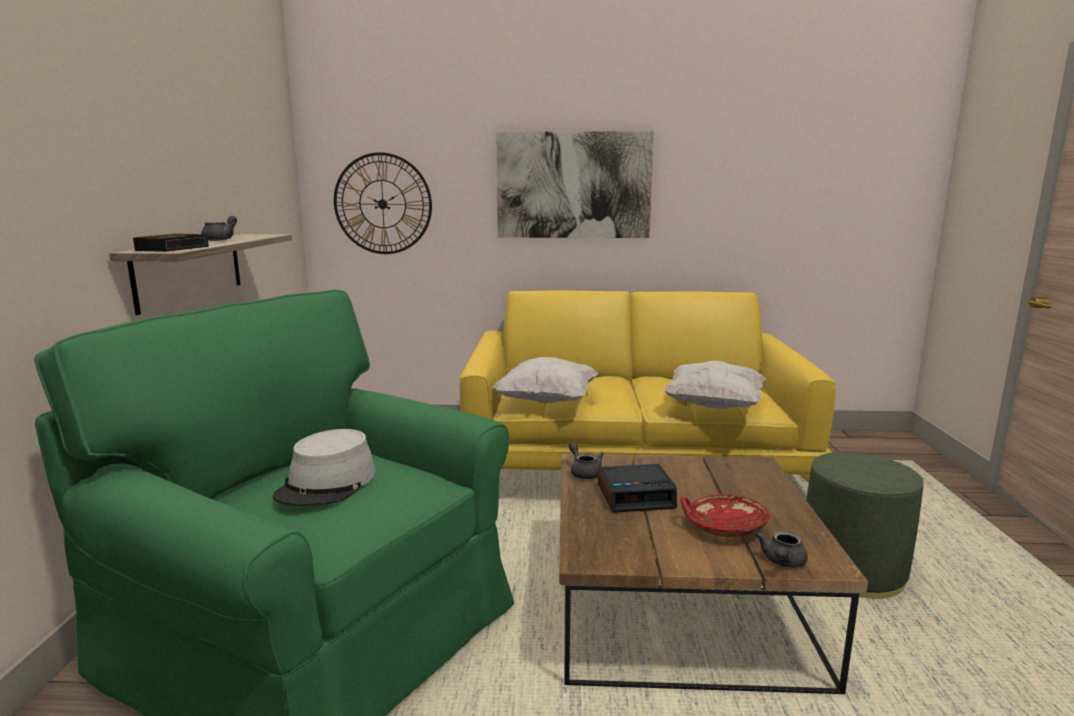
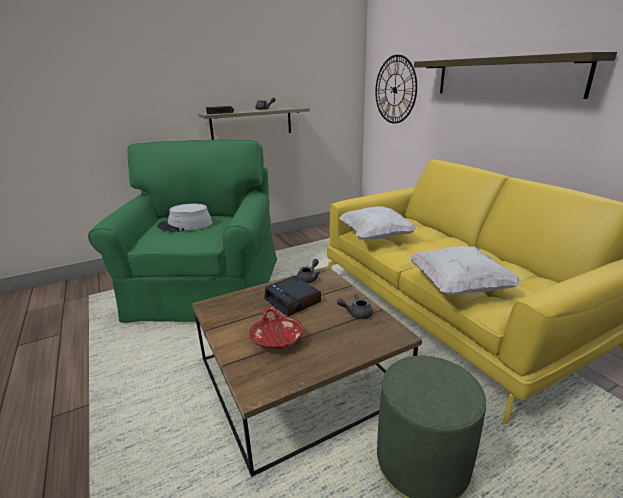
camera: 60 degrees right, 10 degrees up
picture [496,131,654,238] -> shelf [414,52,617,99]
grey teapot [756,531,808,568] -> grey teapot moved to [337,294,373,319]

